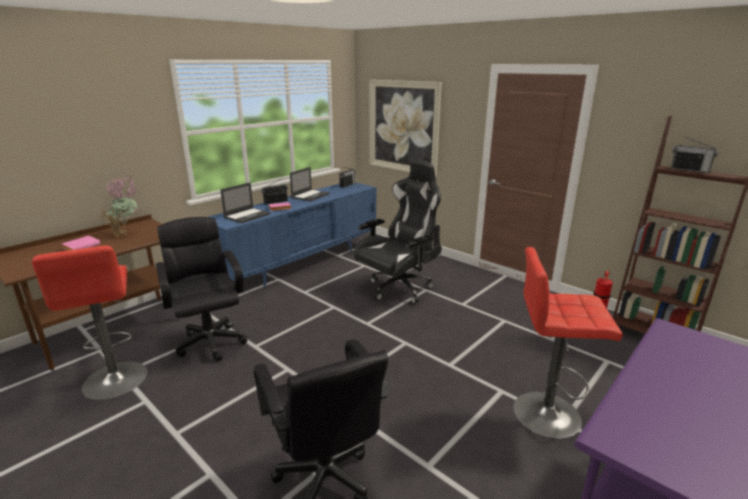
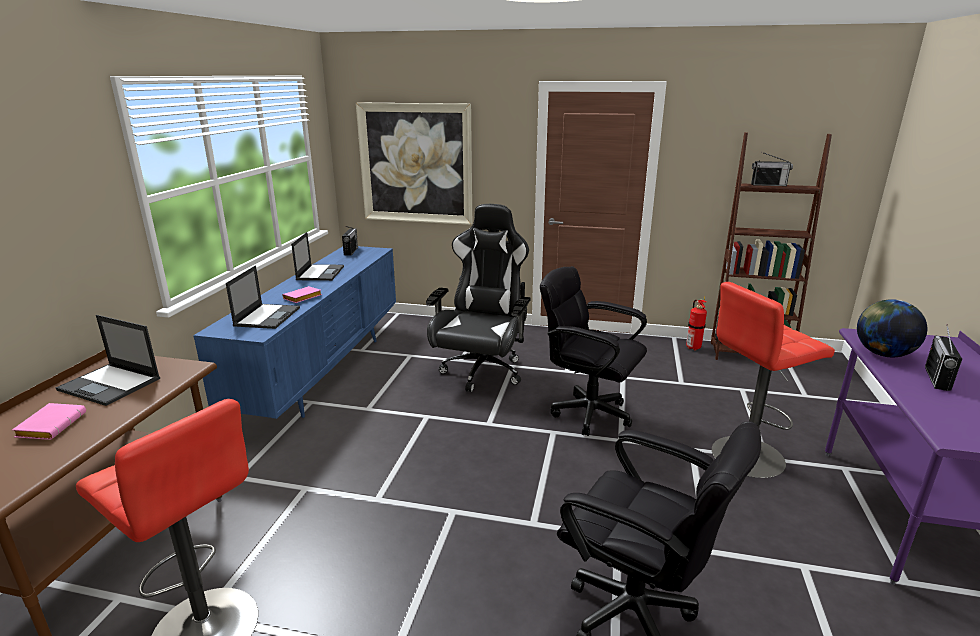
camera: 30 degrees left, 0 degrees up
potted plant [101,175,139,237] -> laptop [55,315,160,406]
black office chair [156,217,248,362] -> black office chair moved to [540,266,647,436]
radio [261,178,288,205] -> radio moved to [925,324,962,391]
none -> globe [857,299,927,357]

